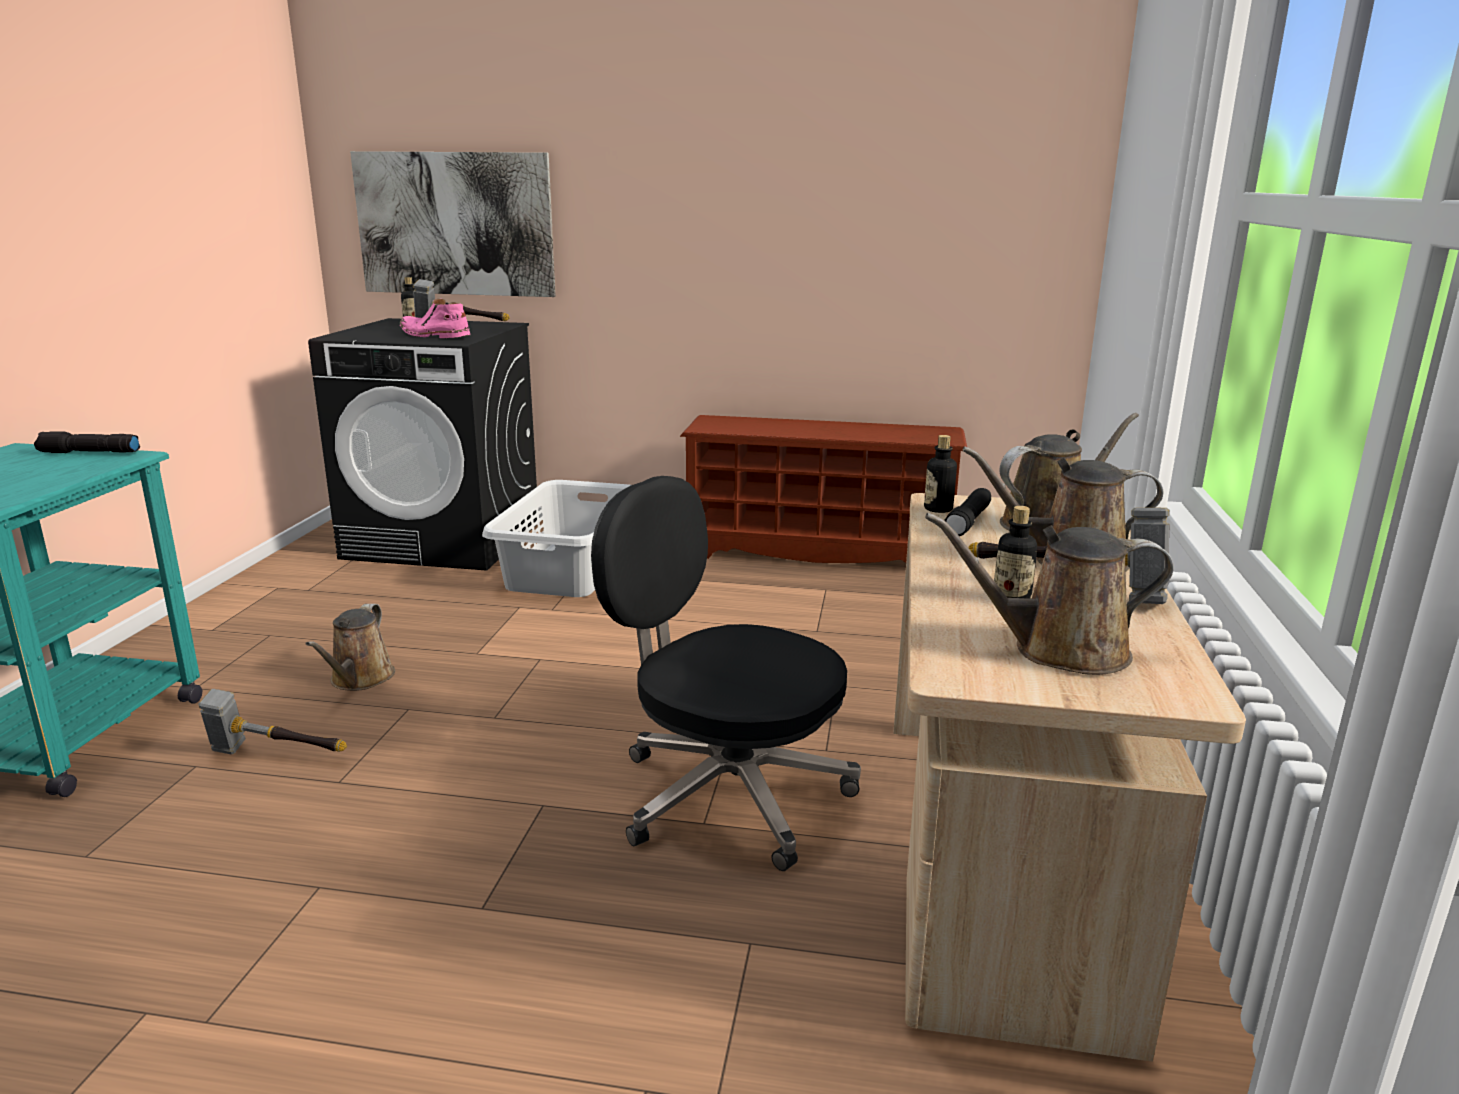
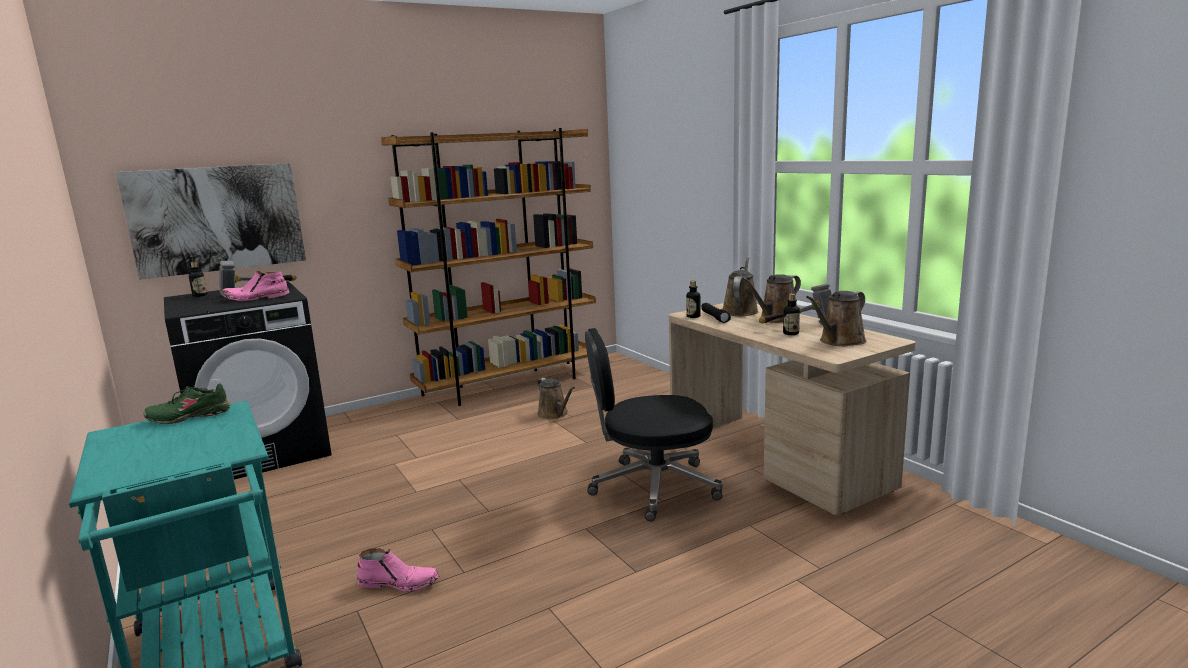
camera: 40 degrees left, 5 degrees down
black flashlight [34,431,140,453] -> green shoe [143,383,230,424]
hammer [198,689,347,755] -> pink boot [357,548,440,592]
brown watering can [305,604,395,691] -> brown watering can moved to [537,378,575,419]
grey laundry basket [482,480,631,597] -> none
brown shoe rack [680,415,967,563] -> brown bookcase [381,128,596,406]

